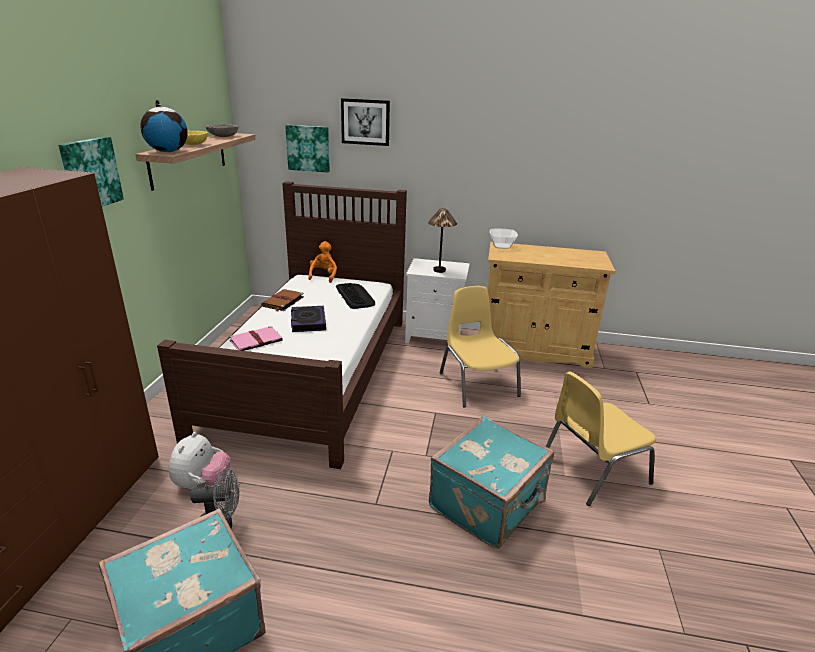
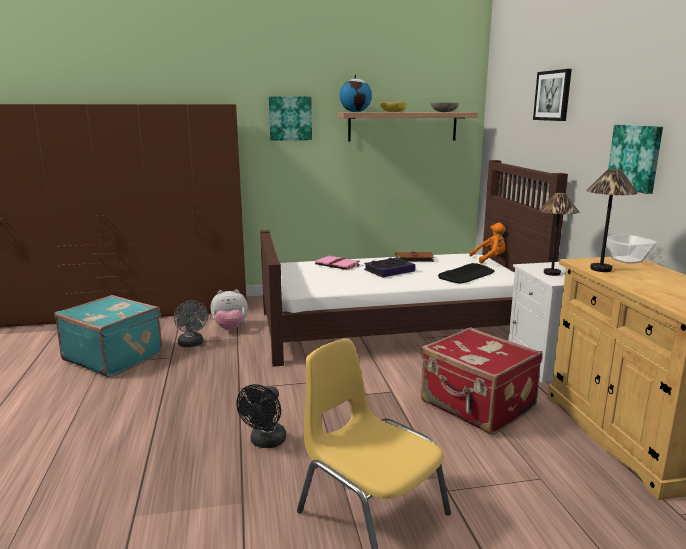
camera: 70 degrees right, 10 degrees down
picture [285,125,330,172] -> picture moved to [608,125,663,194]
turquoise suitcase [429,416,554,549] -> black fan [236,384,286,448]
yellow chair [439,286,521,407] -> red suitcase [421,327,543,435]
none -> table lamp [586,169,638,272]

